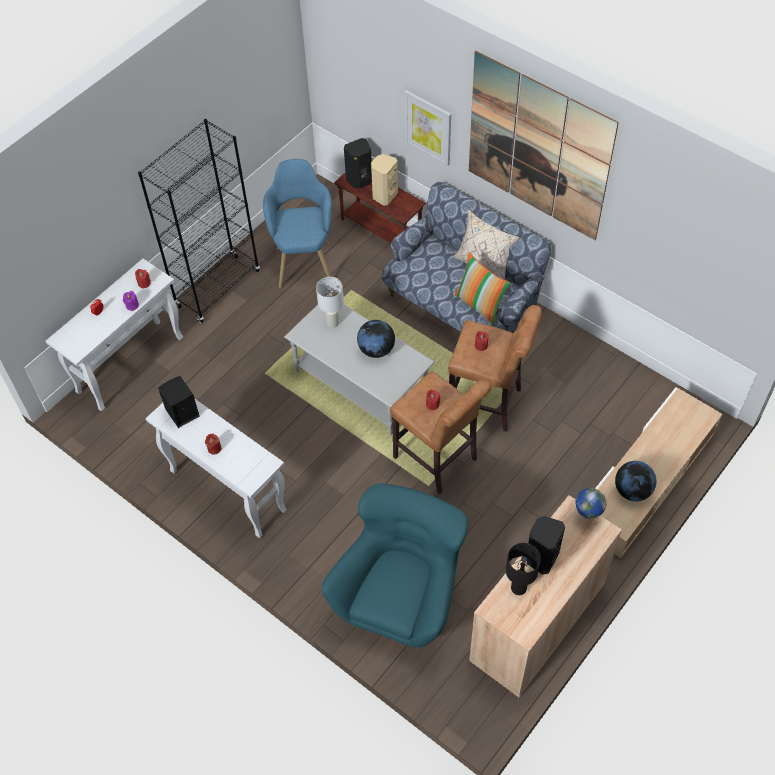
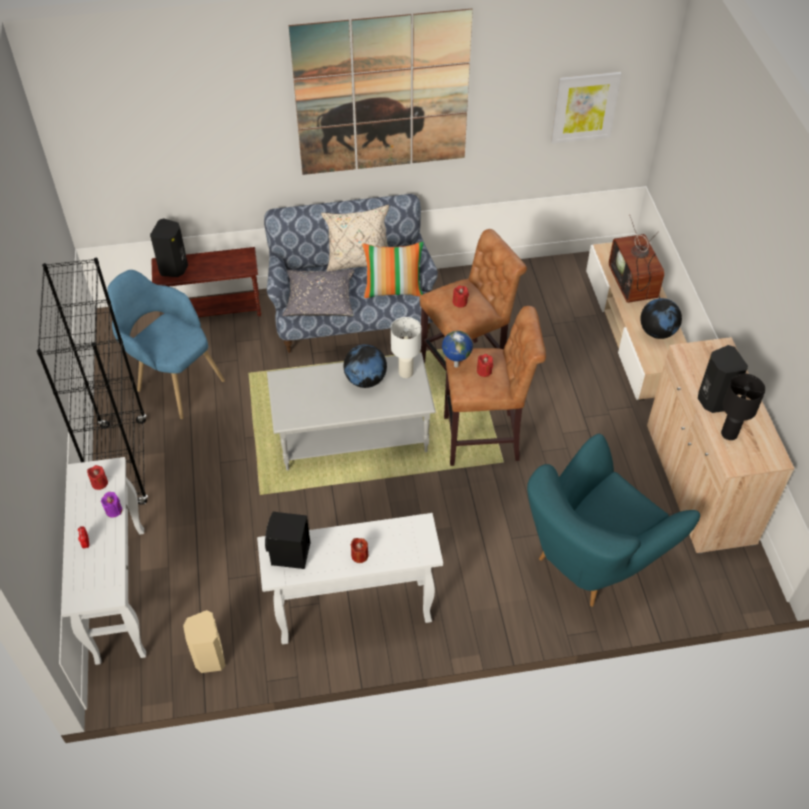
camera: 50 degrees left, 5 degrees down
white table lamp [316,277,344,328] -> white table lamp moved to [391,317,421,378]
turquoise armchair [322,483,468,648] -> turquoise armchair turned 105 degrees counterclockwise [527,434,700,607]
beige speaker [371,154,398,206] -> beige speaker moved to [183,610,226,673]
picture [404,90,451,166] -> picture moved to [551,72,622,144]
globe [575,488,606,519] -> globe moved to [442,331,473,368]
none -> grey pillow [282,269,355,317]
none -> television [609,215,664,303]

